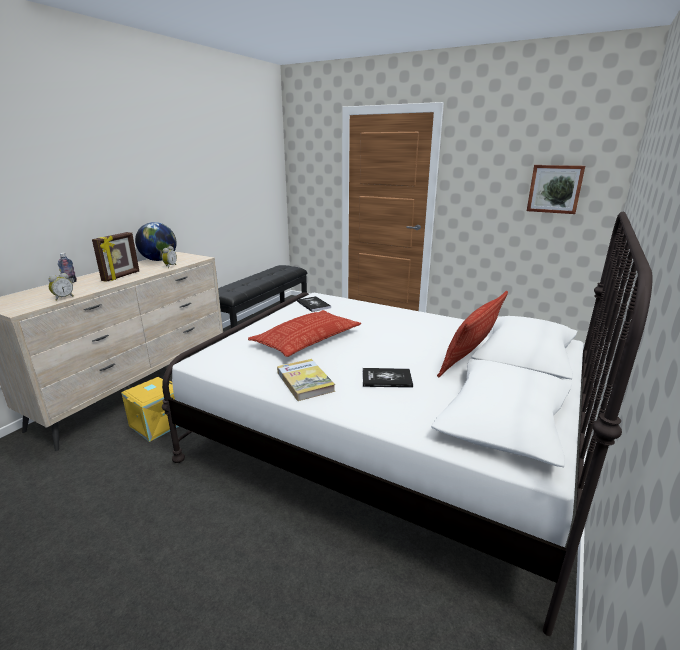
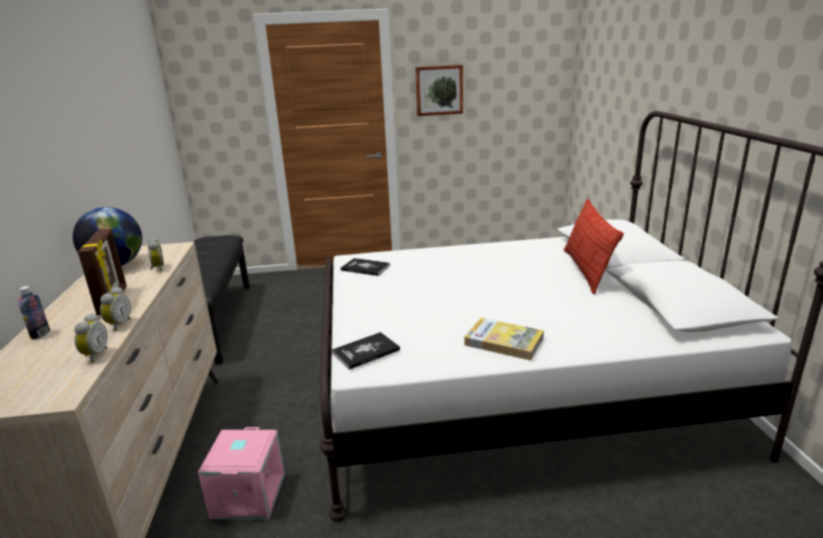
camera: 35 degrees left, 0 degrees up
yellow storage box [121,377,179,442] -> pink storage box [198,427,285,520]
pillow [248,310,361,357] -> none
book [362,368,413,388] -> book moved to [332,332,400,370]
picture [527,165,585,214] -> picture moved to [415,65,463,116]
none -> alarm clock [100,286,131,331]

